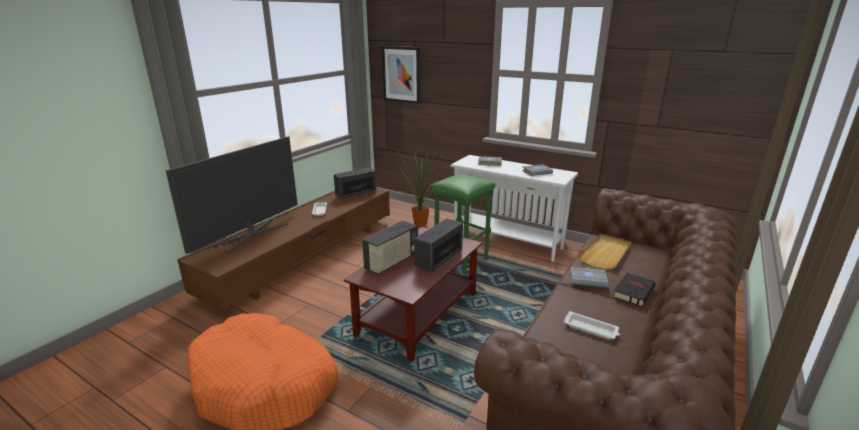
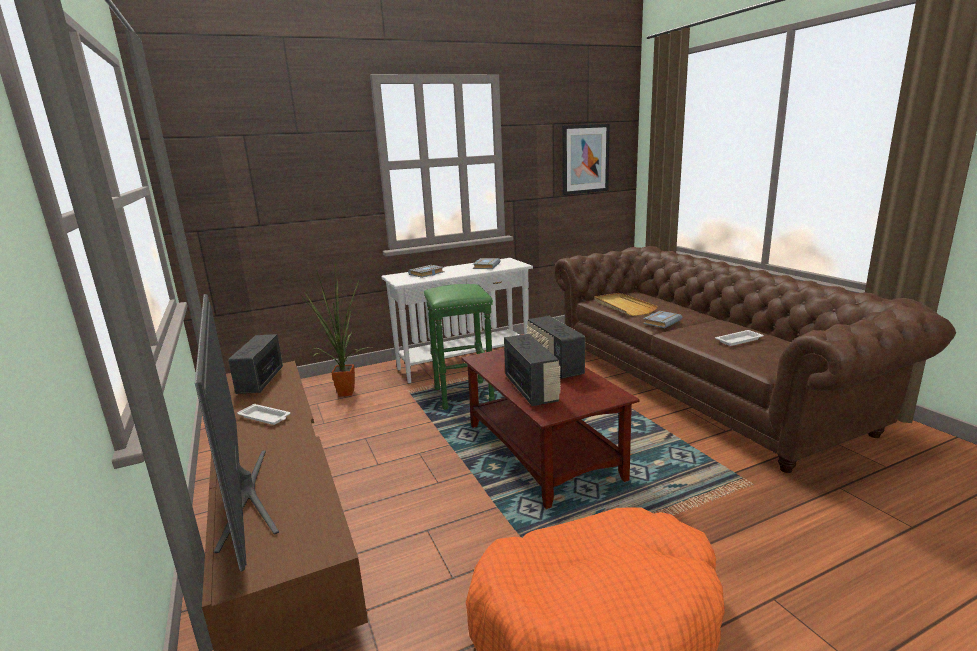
camera: 55 degrees left, 5 degrees down
picture [382,46,420,104] -> picture moved to [562,124,610,195]
black book [613,273,656,307] -> none

